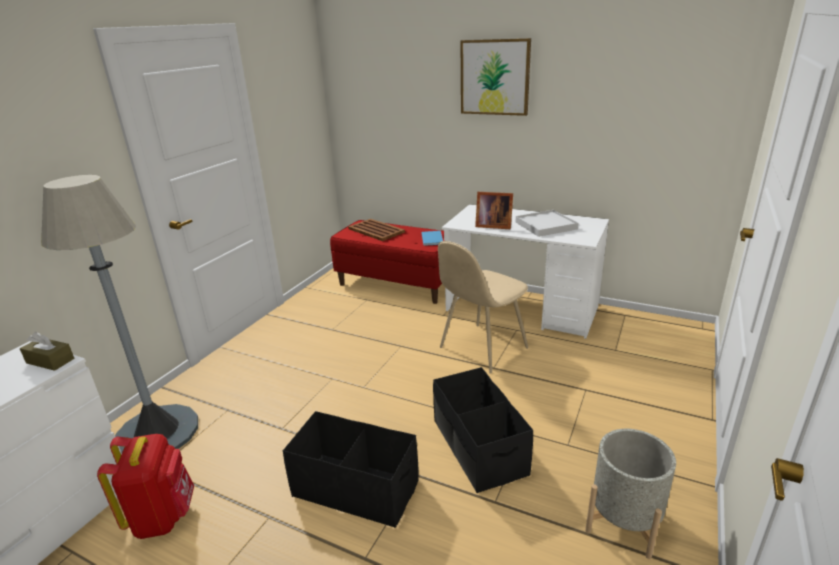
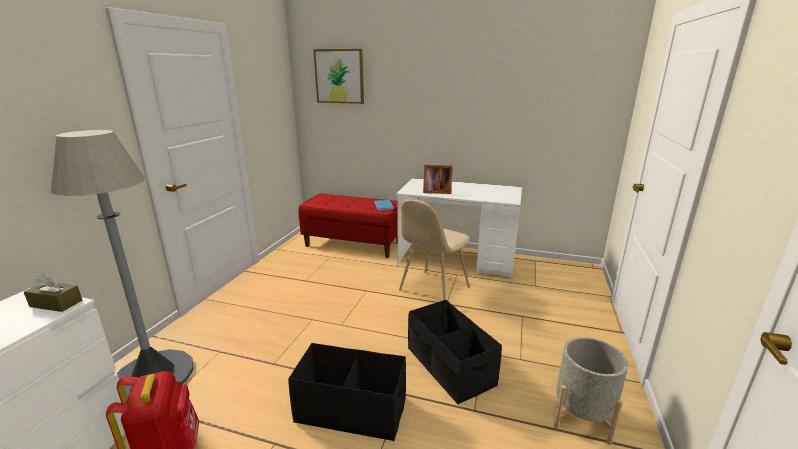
camera: 10 degrees left, 5 degrees down
brown tray [348,219,405,241] -> none
picture [461,38,531,116] -> picture moved to [314,49,364,104]
white tray [516,210,579,237] -> none

